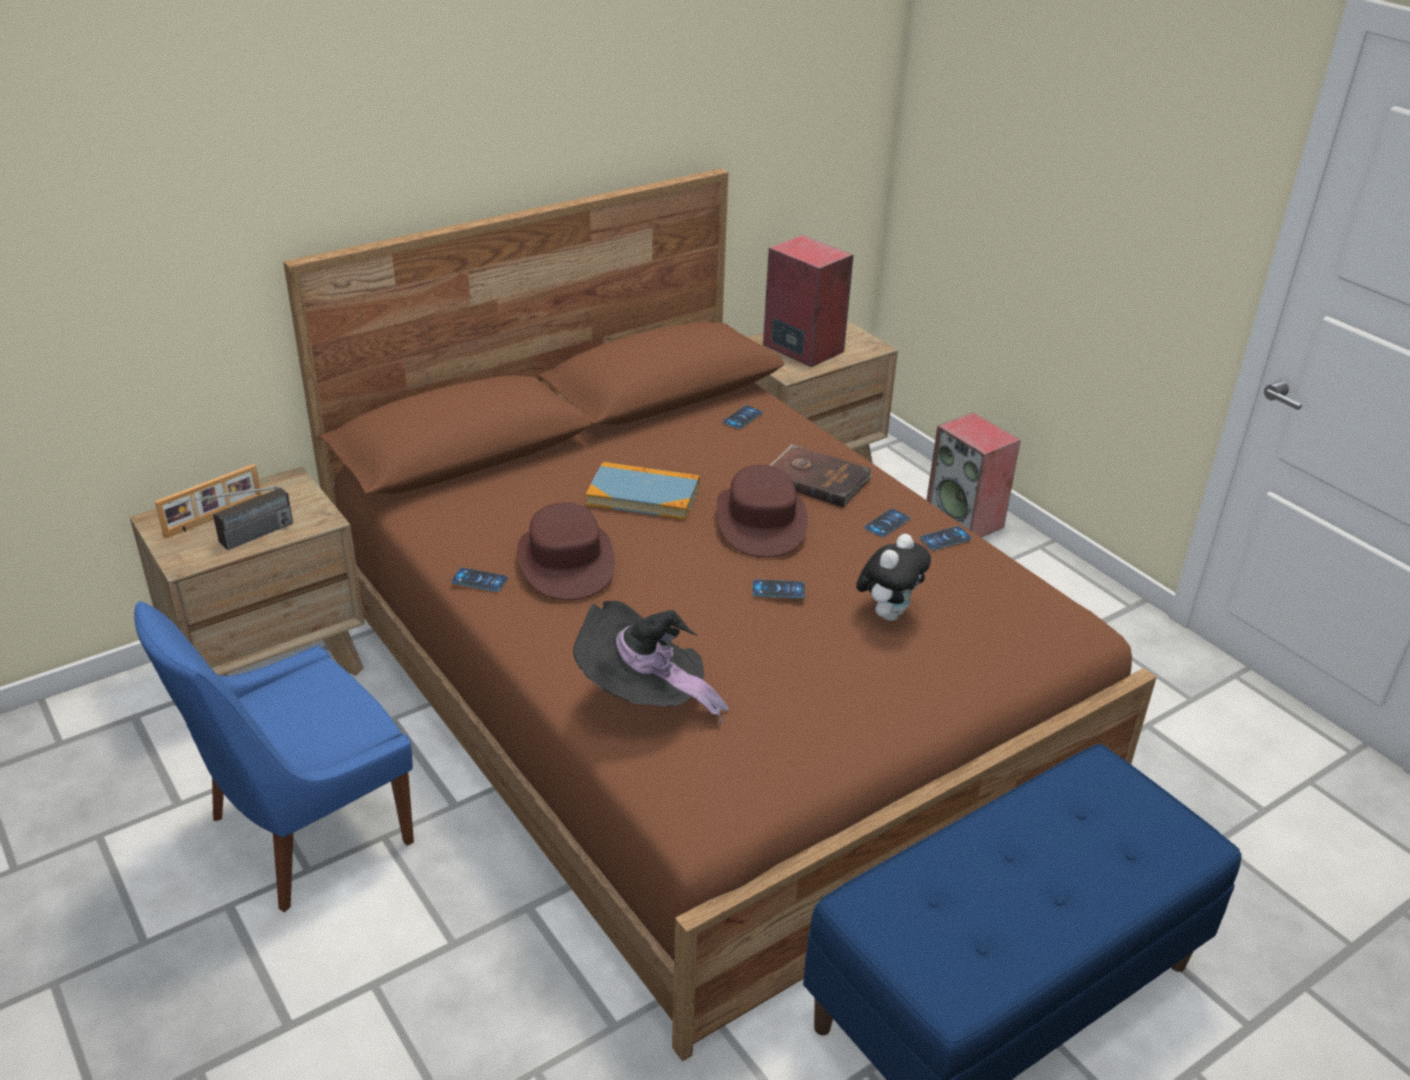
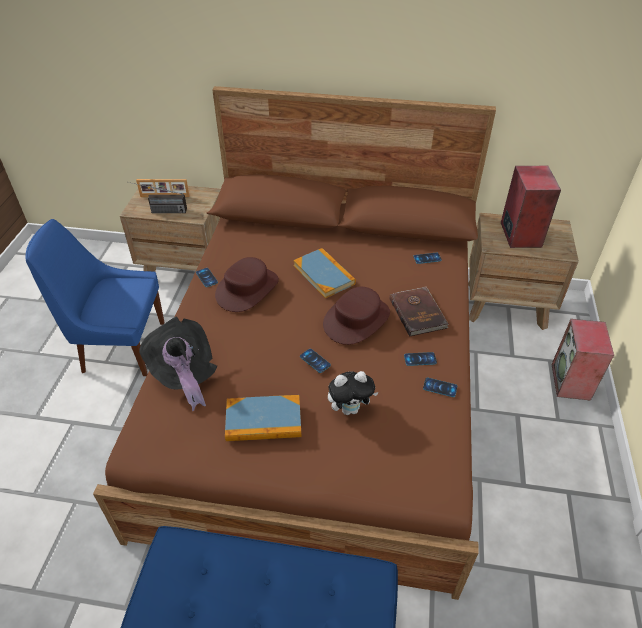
camera: 45 degrees right, 10 degrees up
none -> book [225,395,301,441]

